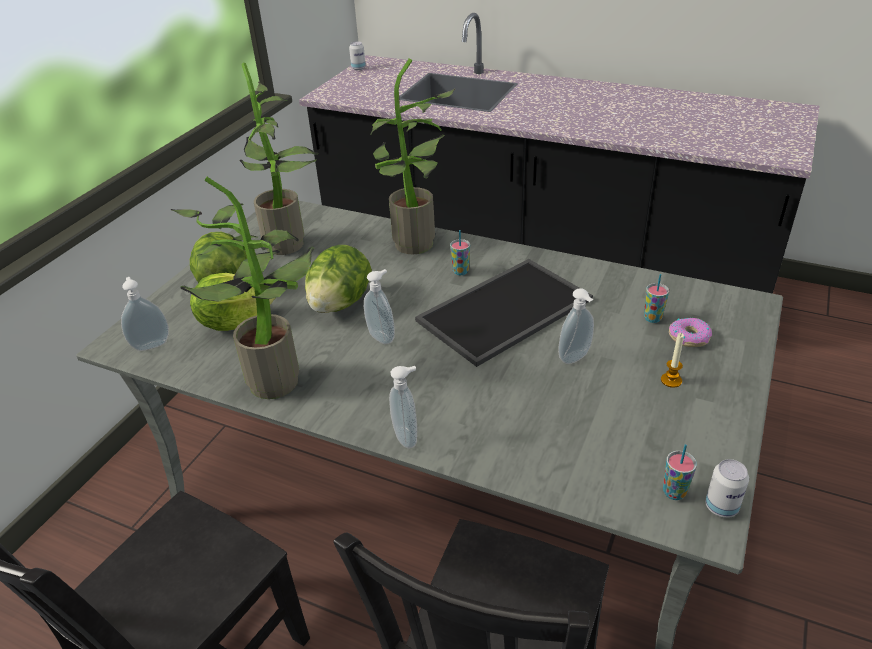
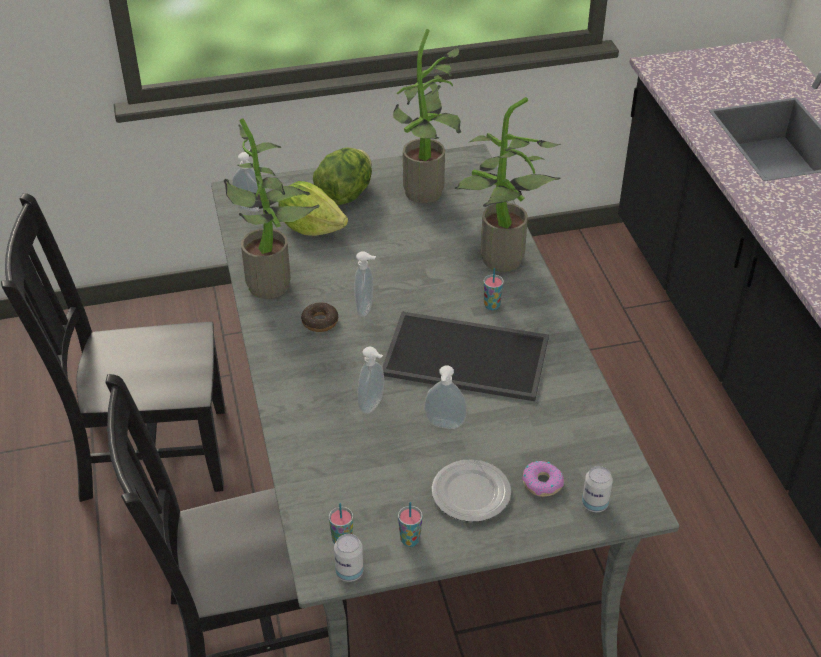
camera: 50 degrees right, 5 degrees up
lettuce [305,245,372,313] -> none
can [349,41,366,70] -> can moved to [582,466,613,512]
soap dispenser [389,366,417,448] -> soap dispenser moved to [358,347,384,414]
cup [644,274,669,323] -> cup moved to [398,502,423,547]
candle [661,333,684,388] -> plate [431,459,511,522]
none -> donut [301,303,338,332]

